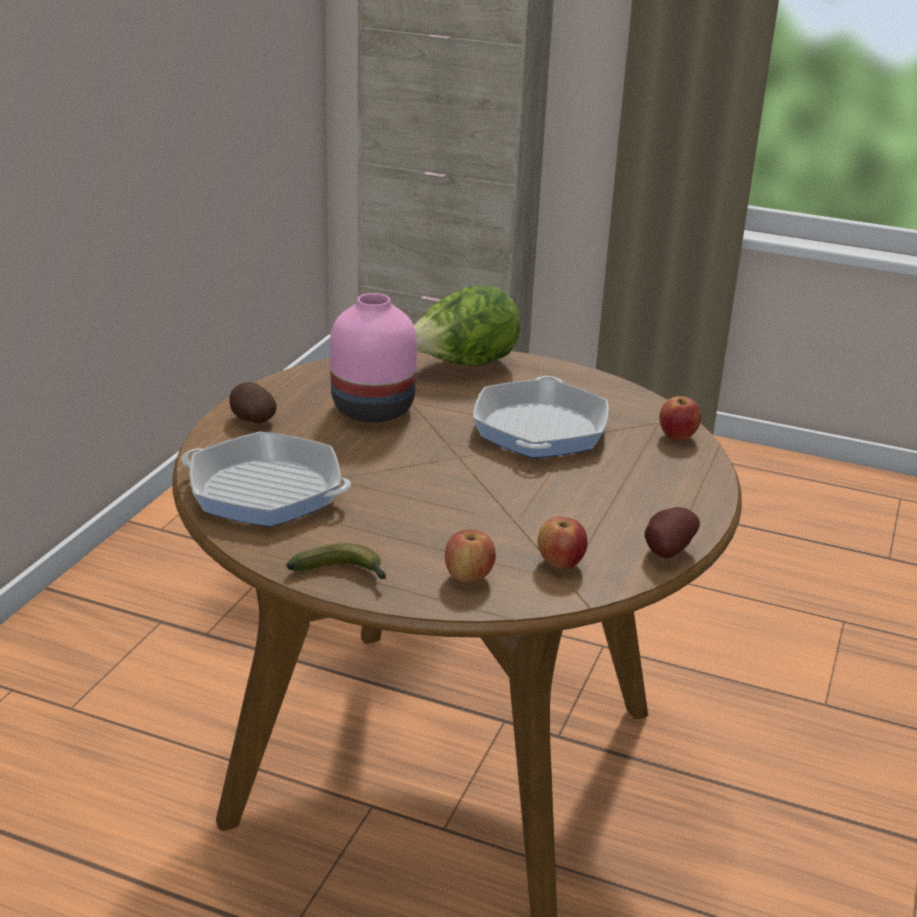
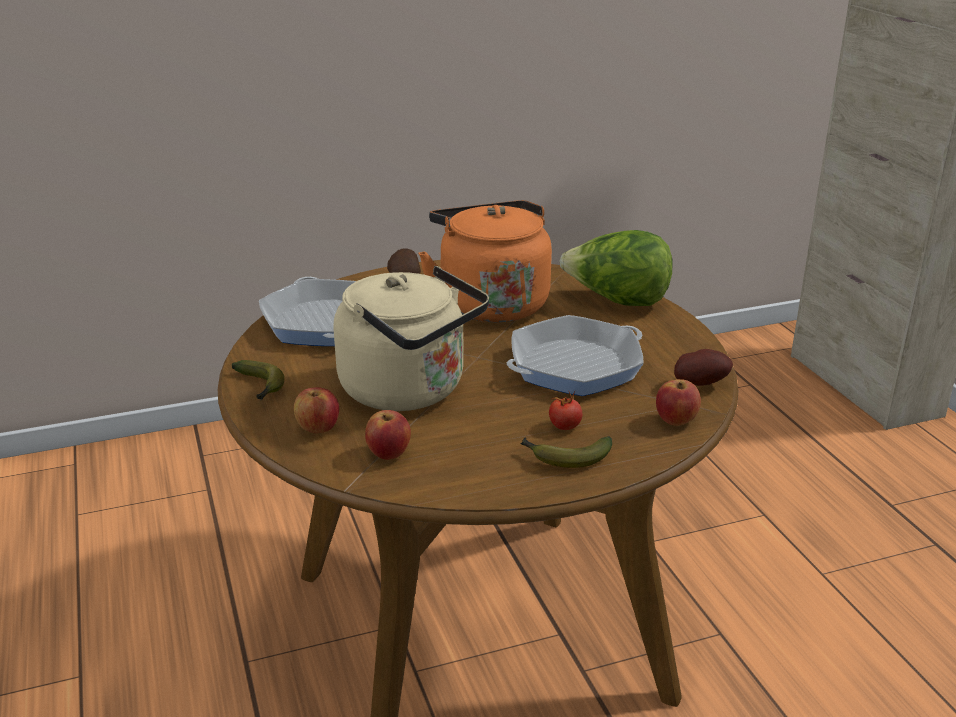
camera: 50 degrees right, 0 degrees up
pink vase [330,293,417,422] -> orange kettle [418,200,552,322]
potato [644,507,700,558] -> potato moved to [674,349,733,386]
none -> beige kettle [334,266,489,411]
none -> banana [520,436,612,468]
none -> tomato [549,390,582,430]

